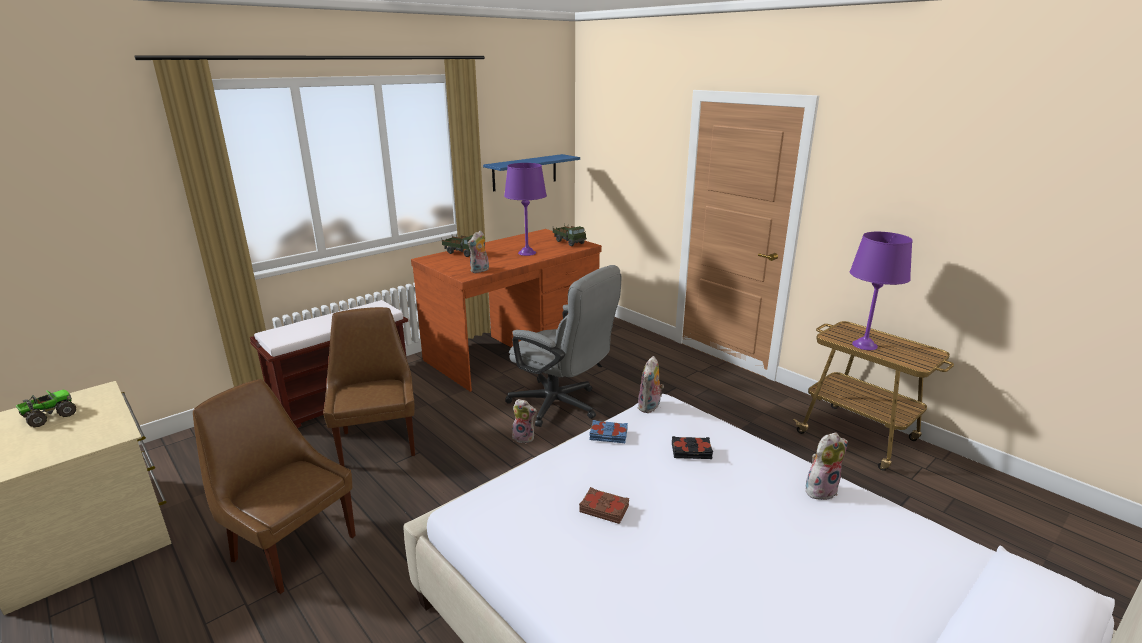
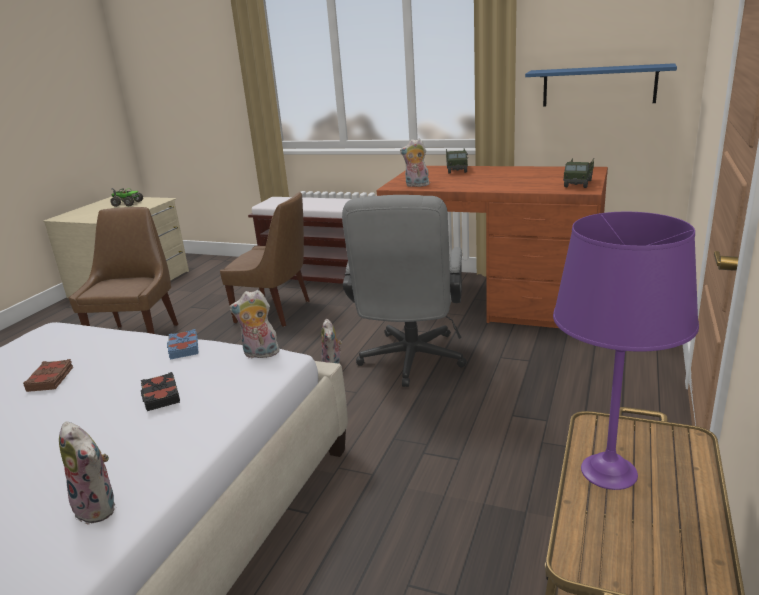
camera: 65 degrees right, 0 degrees up
brown chair [323,307,415,467] -> brown chair turned 60 degrees clockwise [220,192,310,327]
purple table lamp [504,163,547,256] -> none

